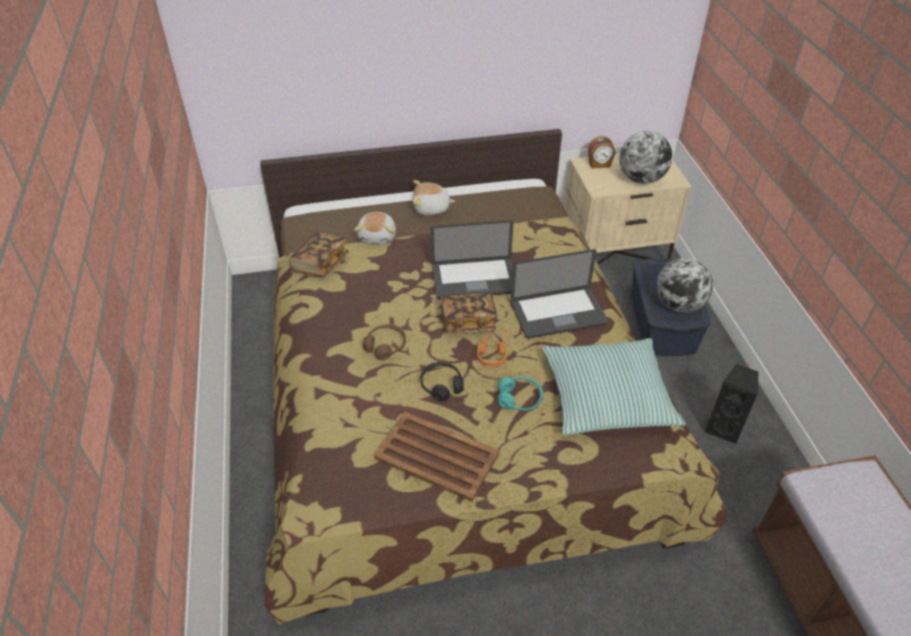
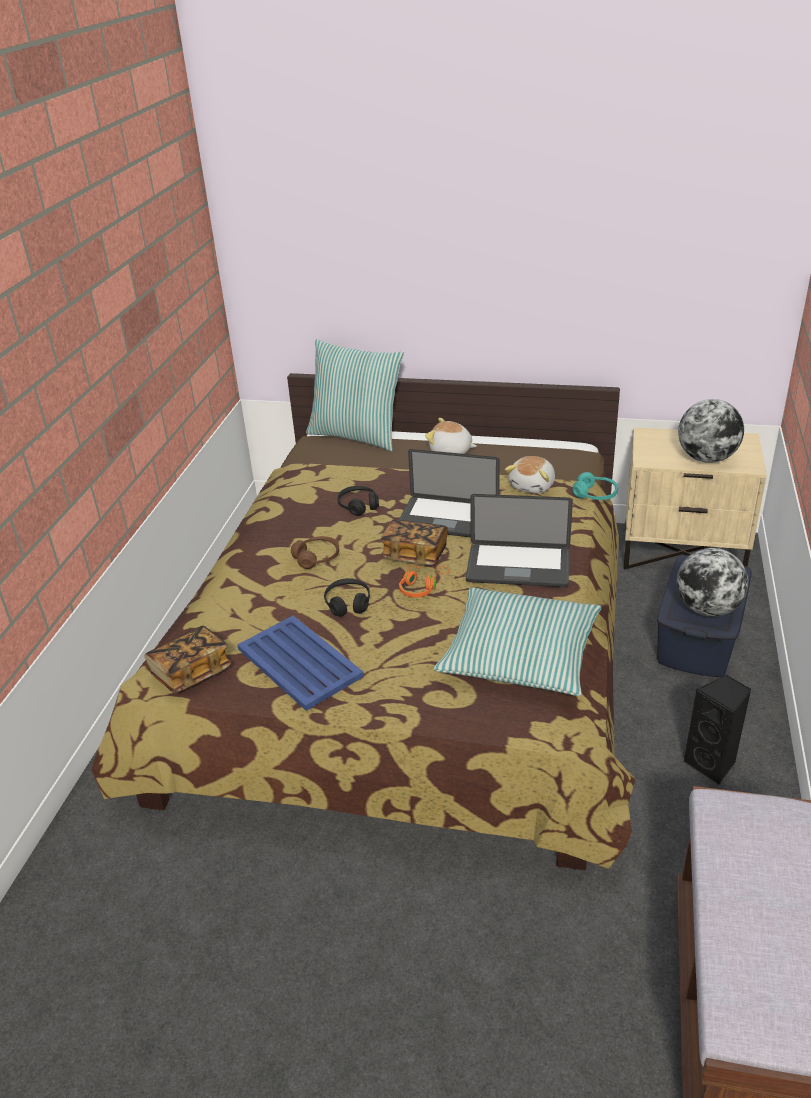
camera: 25 degrees right, 10 degrees down
book [289,231,349,278] -> book moved to [144,626,232,693]
plush toy [354,212,396,245] -> plush toy moved to [505,456,555,493]
brown tray [374,412,499,502] -> blue tray [237,616,364,711]
turquoise headphones [497,377,543,411] -> turquoise headphones moved to [573,472,618,500]
alarm clock [588,136,615,169] -> none
none -> pillow [306,339,404,451]
none -> black headphones [337,486,379,516]

